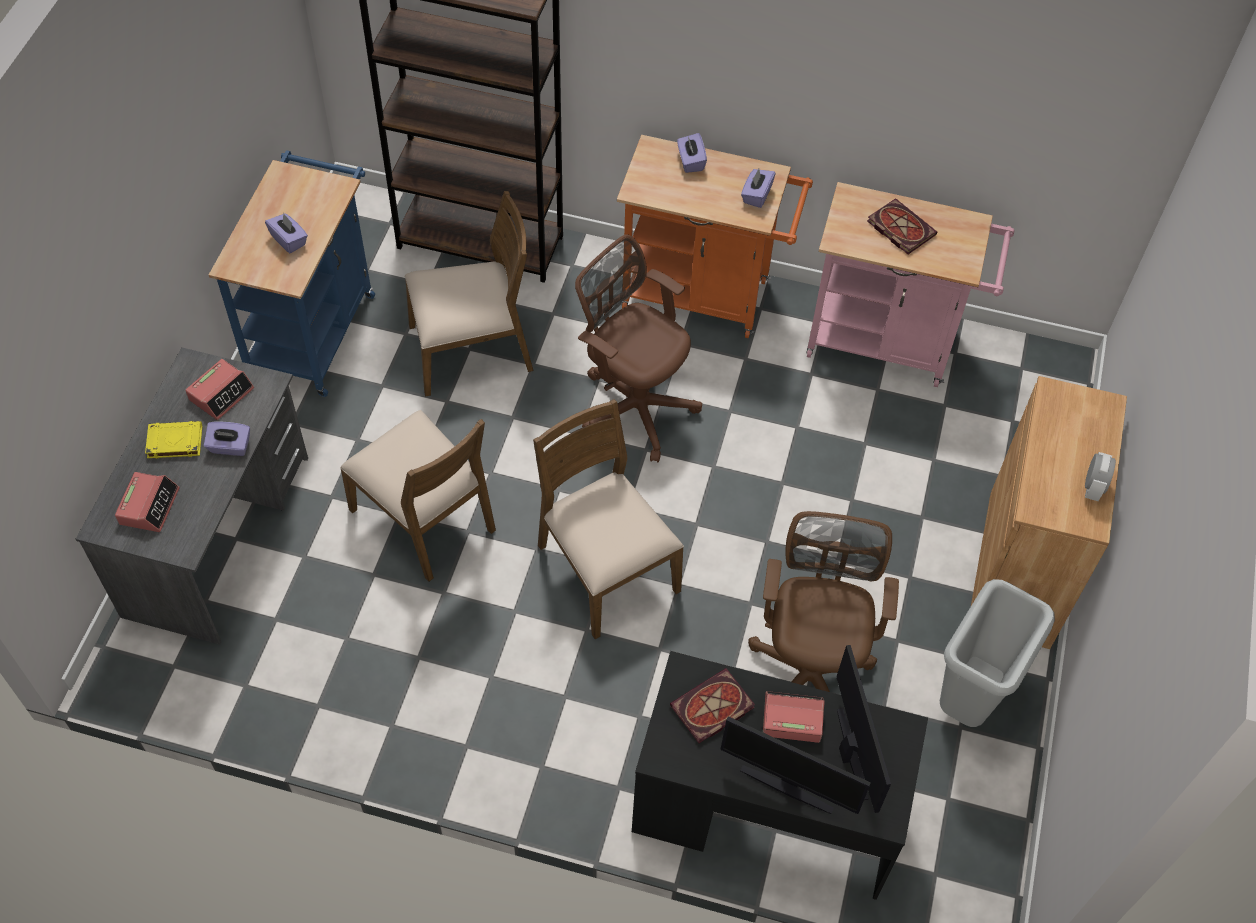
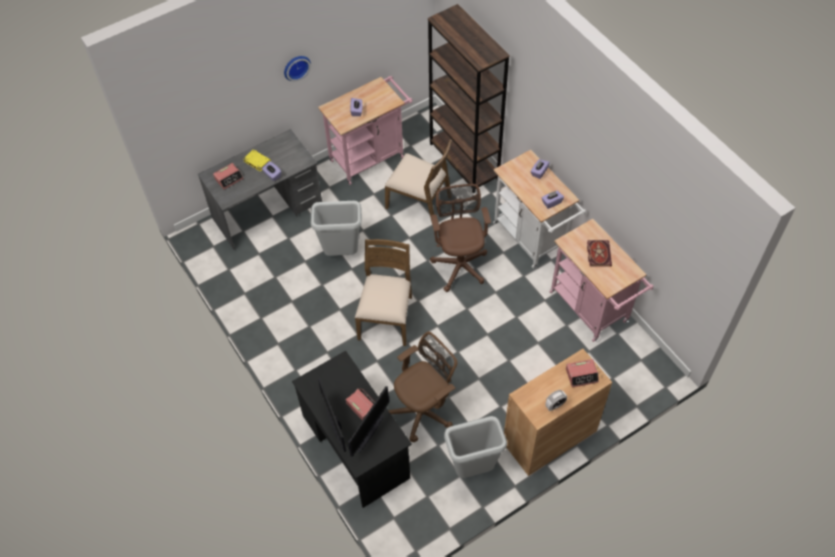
camera: 45 degrees right, 0 degrees up
alarm clock [185,359,254,420] -> alarm clock moved to [566,359,599,387]
blue cart [209,150,375,397] -> pink cart [318,76,413,185]
brown chair [340,410,496,582] -> grey trash can [311,201,362,256]
orange cart [617,135,813,338] -> white cart [493,150,586,268]
book [670,668,755,743] -> none
none -> wall clock [284,56,311,81]

